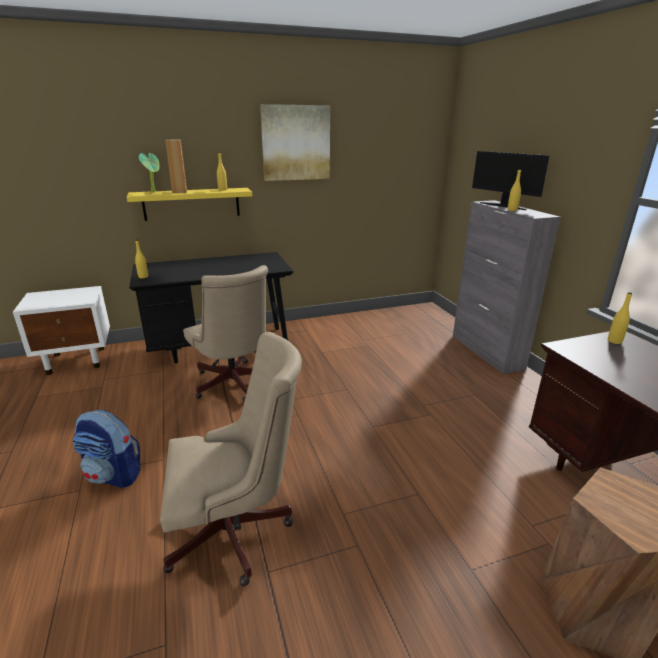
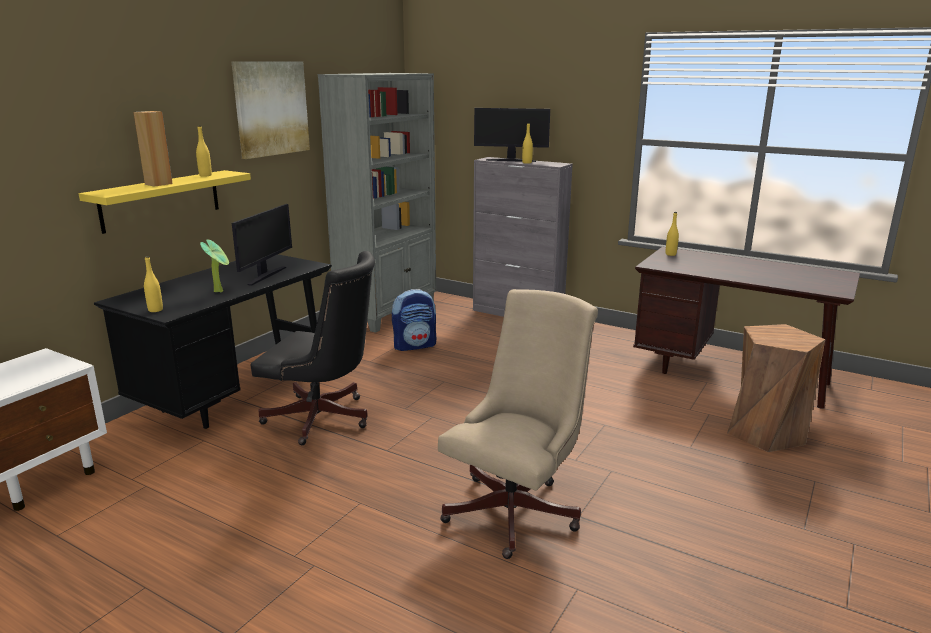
camera: 40 degrees left, 5 degrees down
backpack [73,410,140,488] -> backpack moved to [392,289,436,351]
potted plant [139,153,160,192] -> potted plant moved to [200,239,229,292]
beige office chair [183,265,268,402] -> black office chair [251,251,375,445]
none -> monitor [232,204,292,286]
none -> grey bookcase [318,73,436,333]

